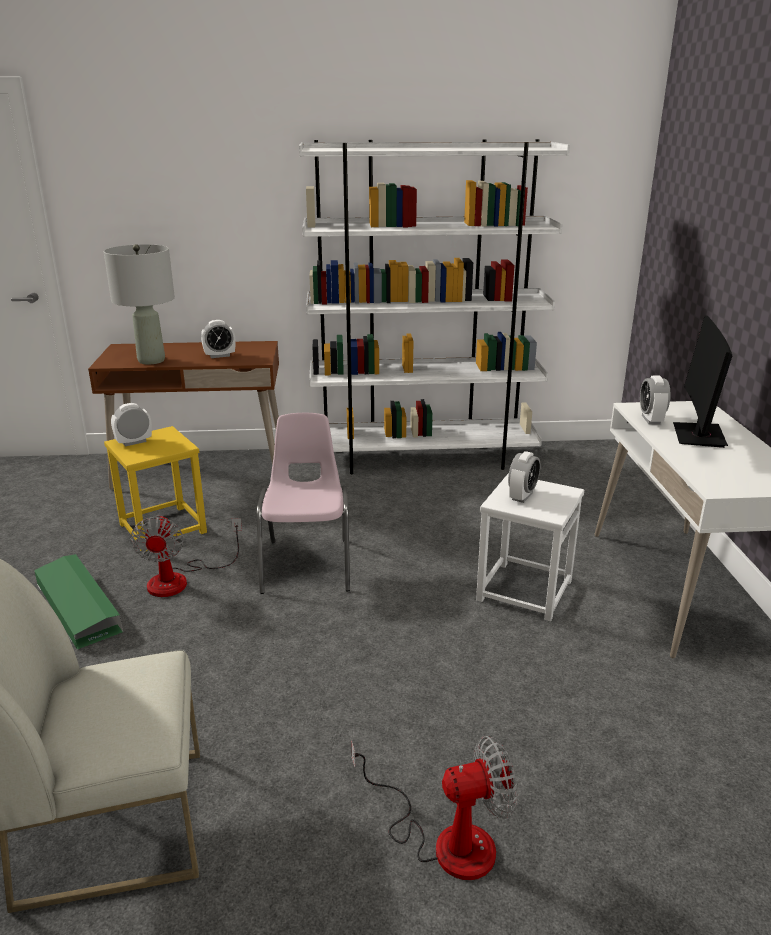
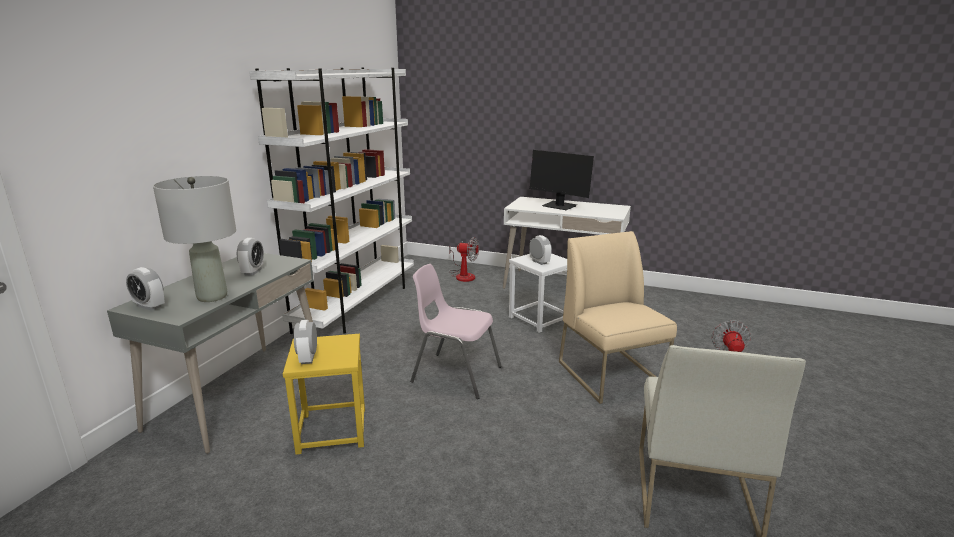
camera: 65 degrees left, 5 degrees down
green storage box [34,554,123,649] -> none
brown desk [88,341,279,490] -> grey desk [107,253,314,454]
fan [130,514,242,597] -> fan moved to [449,237,479,282]
alarm clock [640,376,671,424] -> alarm clock moved to [126,267,165,311]
none -> beige chair [559,231,677,404]

